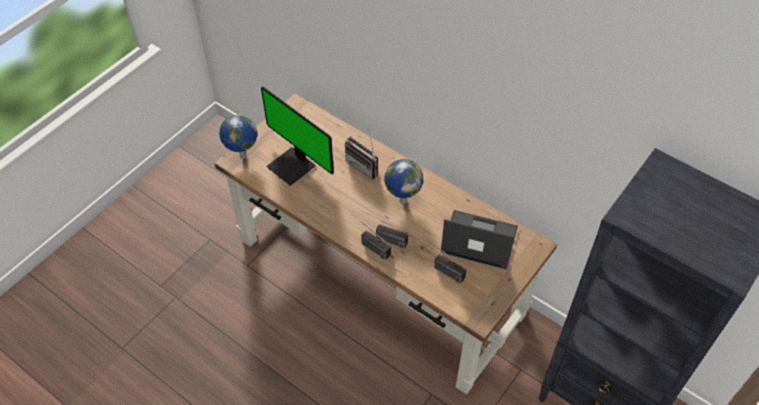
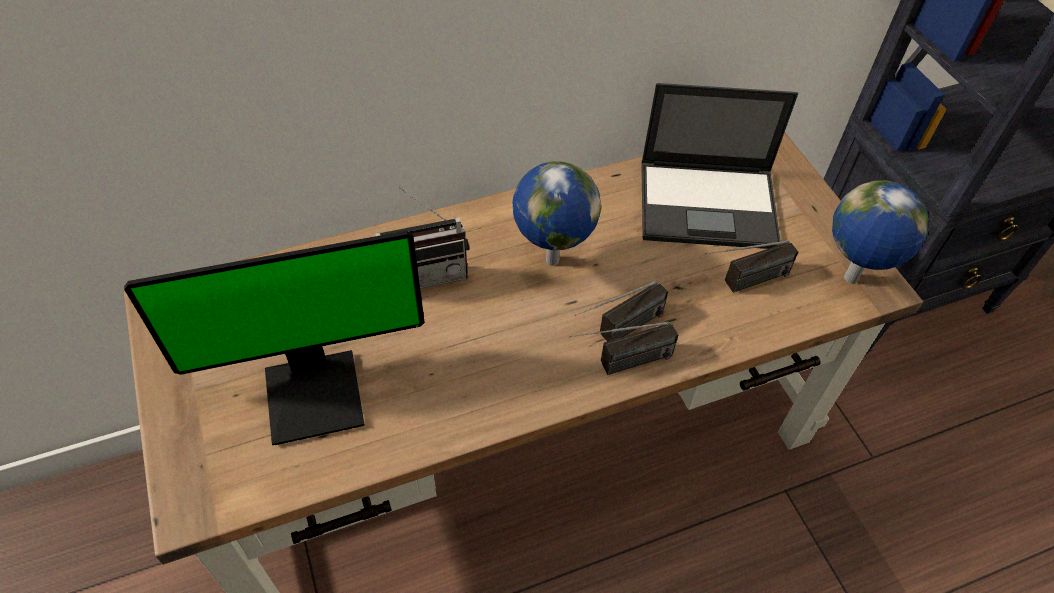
camera: 60 degrees left, 0 degrees up
globe [219,115,257,159] -> globe moved to [832,180,929,284]
laptop [441,210,518,269] -> laptop turned 135 degrees counterclockwise [641,83,798,249]

